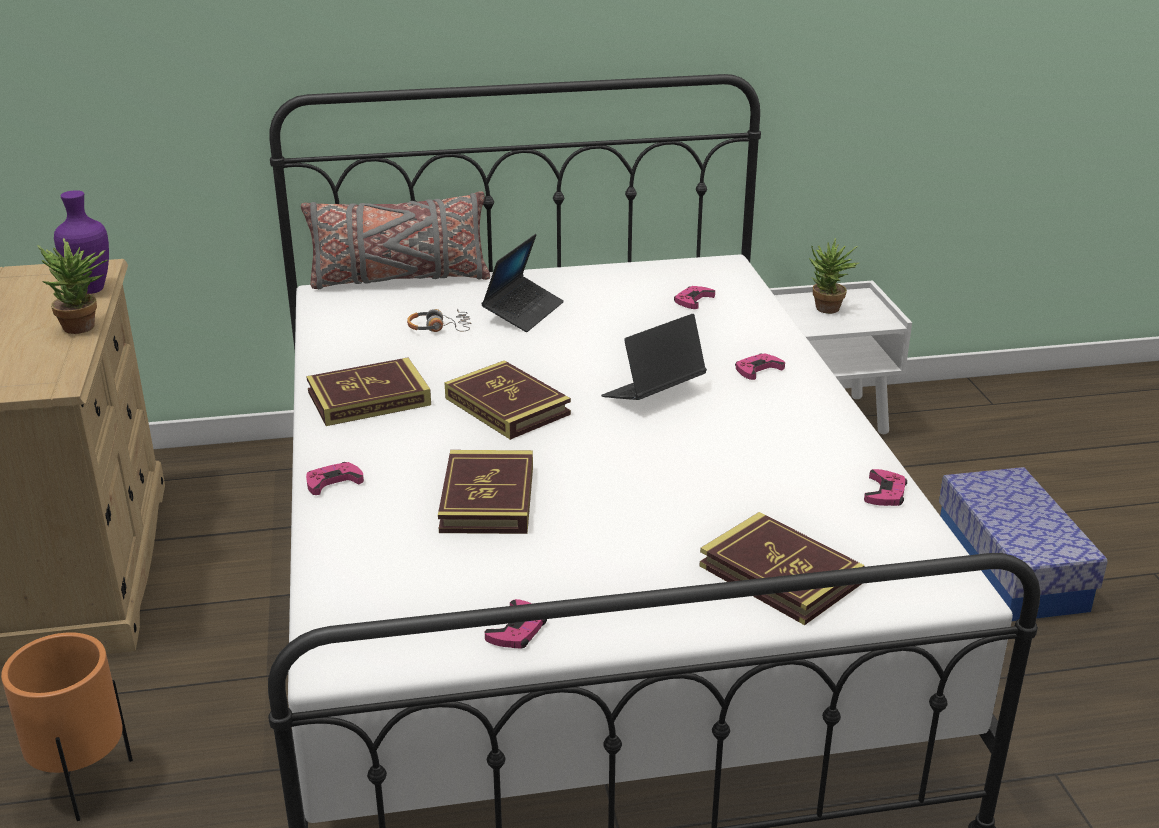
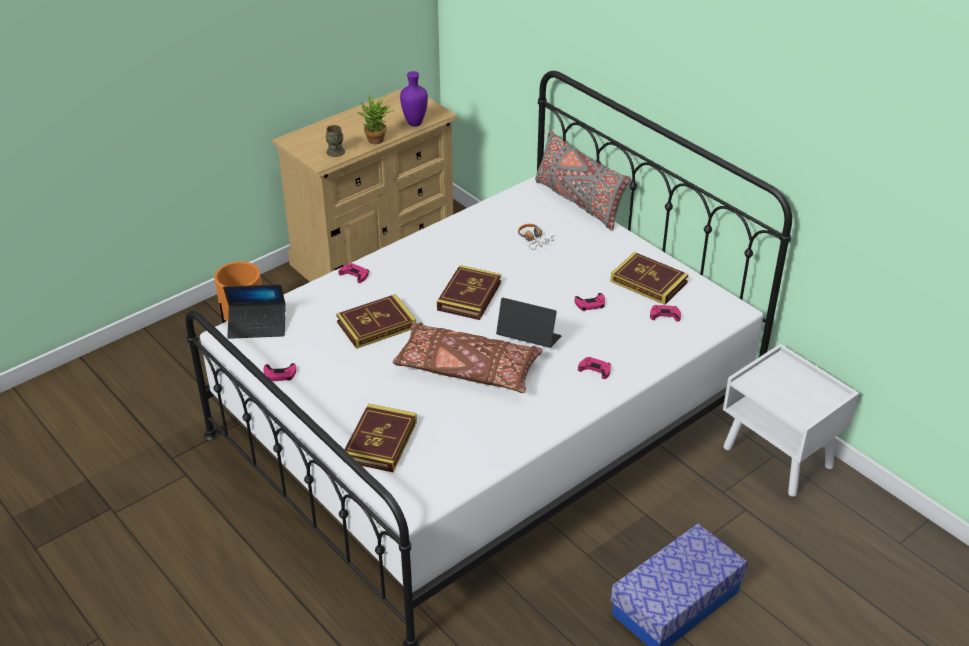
camera: 60 degrees right, 10 degrees up
book [306,358,431,426] -> book moved to [610,252,689,305]
laptop [481,234,564,332] -> laptop moved to [223,284,286,339]
potted plant [809,238,859,314] -> none
pink game controller [864,469,907,506] -> pink game controller moved to [575,293,605,311]
none -> brown mug [325,125,345,157]
none -> brown pillow [393,322,543,393]

